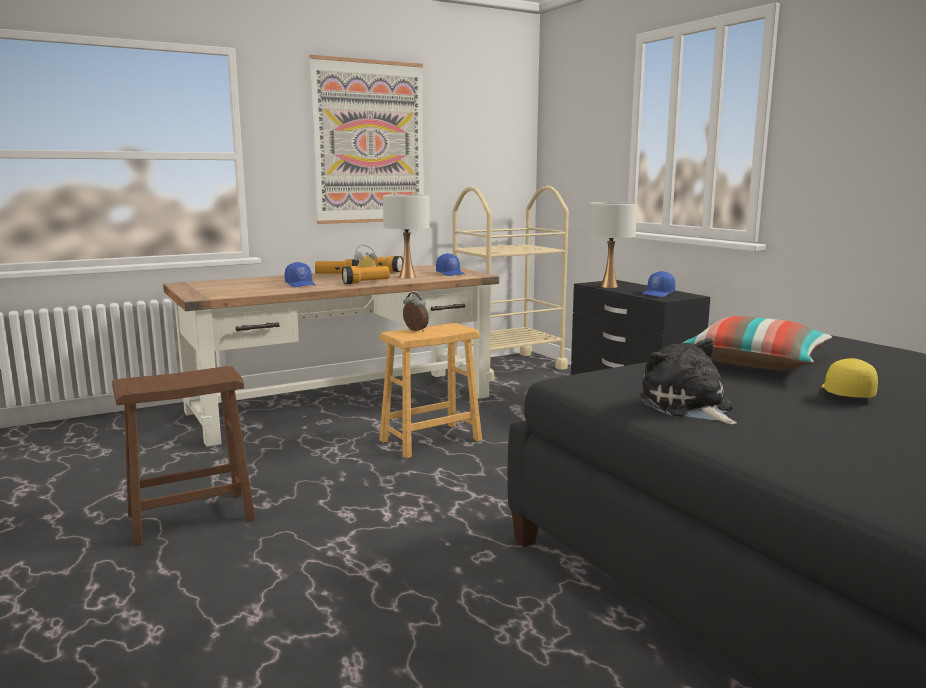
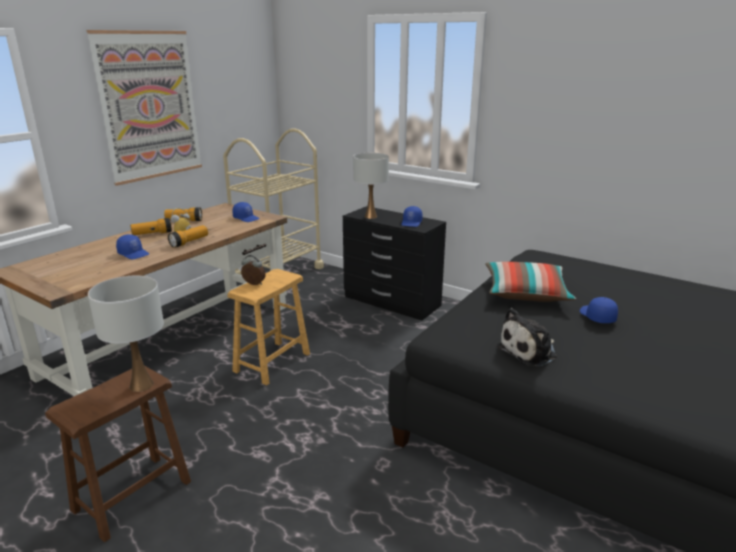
camera: 25 degrees left, 10 degrees up
white table lamp [383,195,430,278] -> white table lamp moved to [88,276,164,392]
plush toy [640,338,737,424] -> plush toy turned 75 degrees counterclockwise [496,308,557,367]
yellow cap [822,358,878,398] -> blue cap [580,297,618,323]

